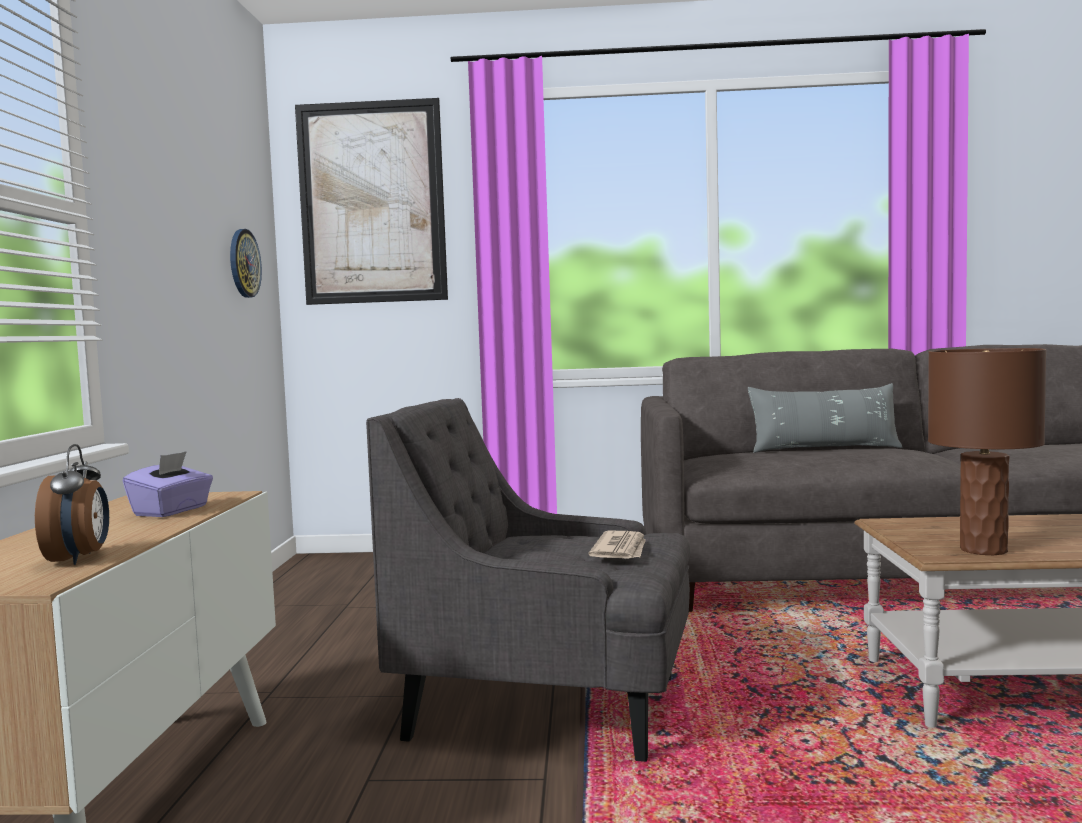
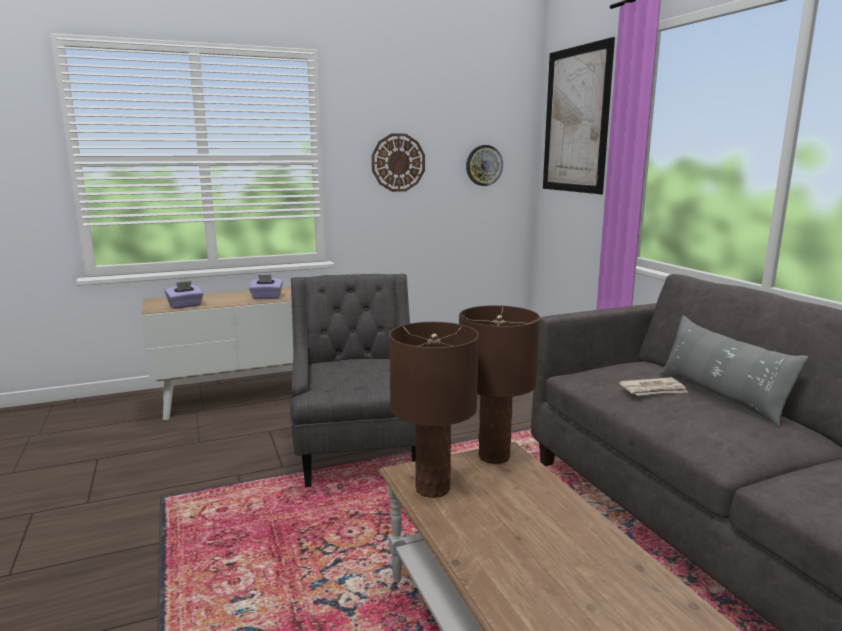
camera: 65 degrees right, 10 degrees up
alarm clock [35,444,109,565] -> purple tissue box [165,281,204,309]
newspaper [588,531,646,558] -> newspaper moved to [619,377,688,396]
none -> wall clock [372,134,425,192]
none -> brown table lamp [459,305,540,464]

